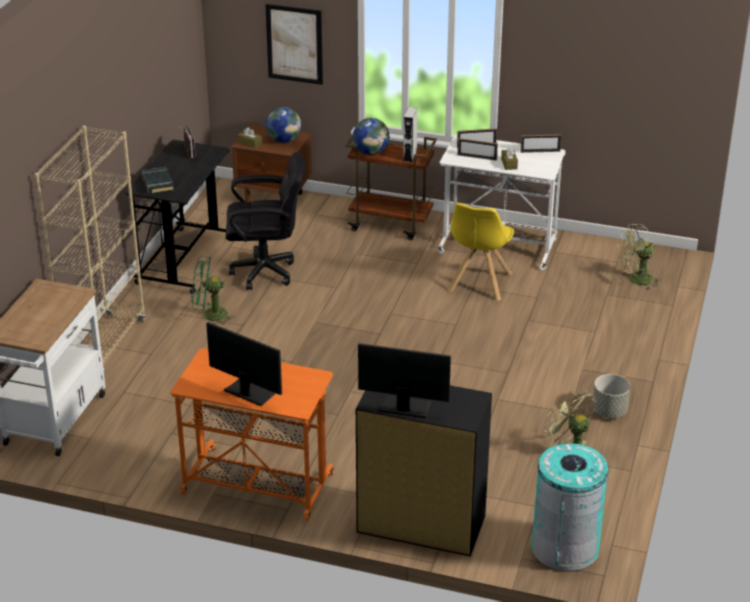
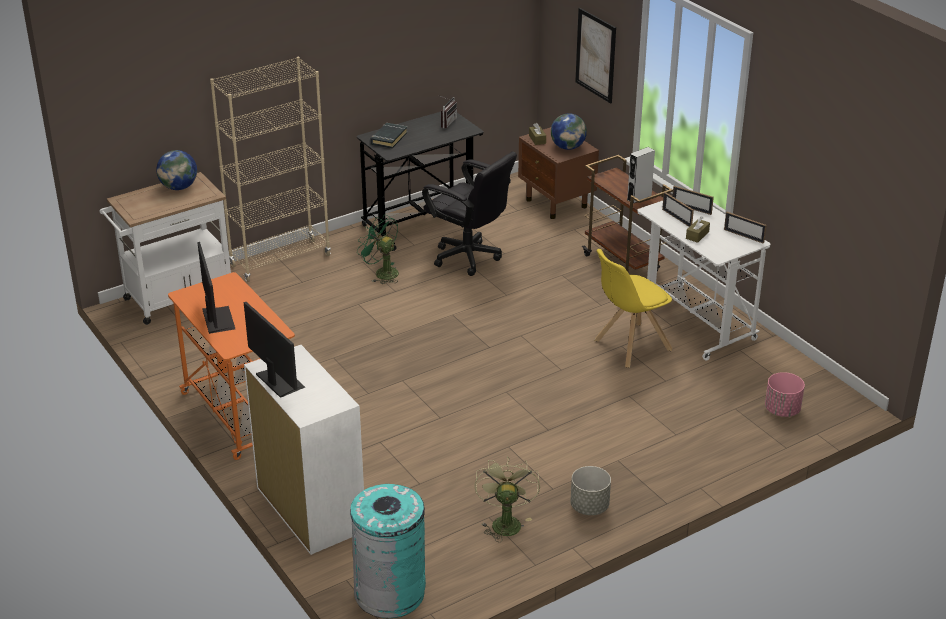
camera: 40 degrees right, 0 degrees up
globe [353,118,389,155] -> globe moved to [156,150,197,190]
black cabinet [356,385,492,557] -> white cabinet [244,345,364,555]
green fan [618,224,661,289] -> pink planter [765,372,805,417]

